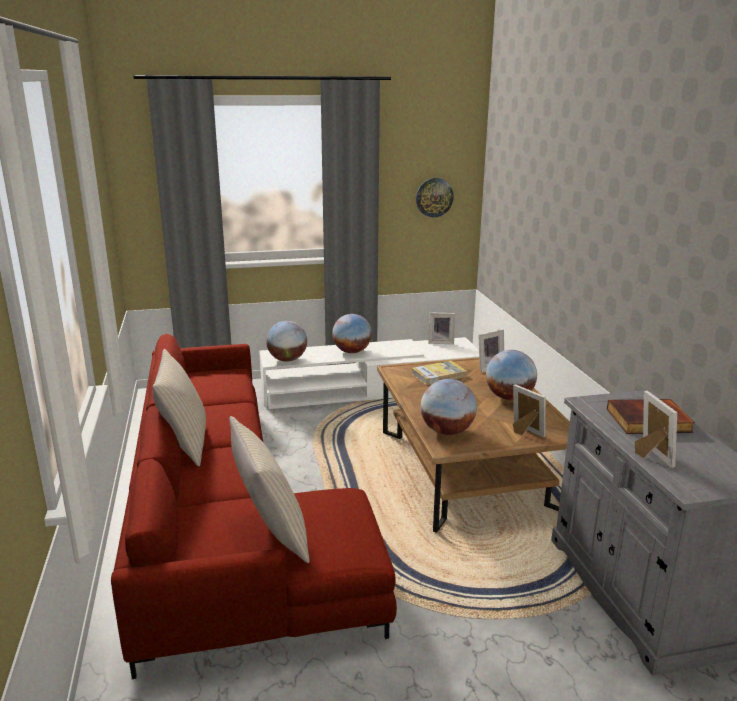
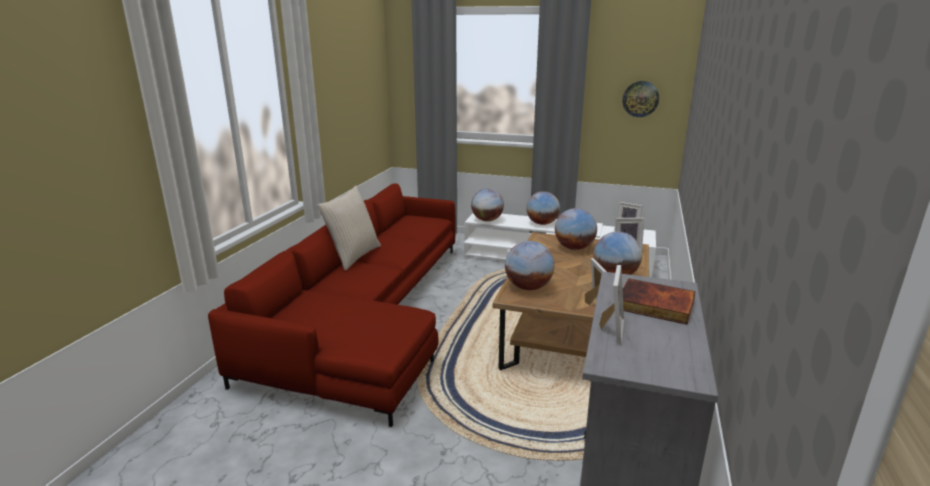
camera: 30 degrees right, 0 degrees up
beige pillow [230,416,310,563] -> none
book [411,361,467,385] -> globe [555,208,597,250]

